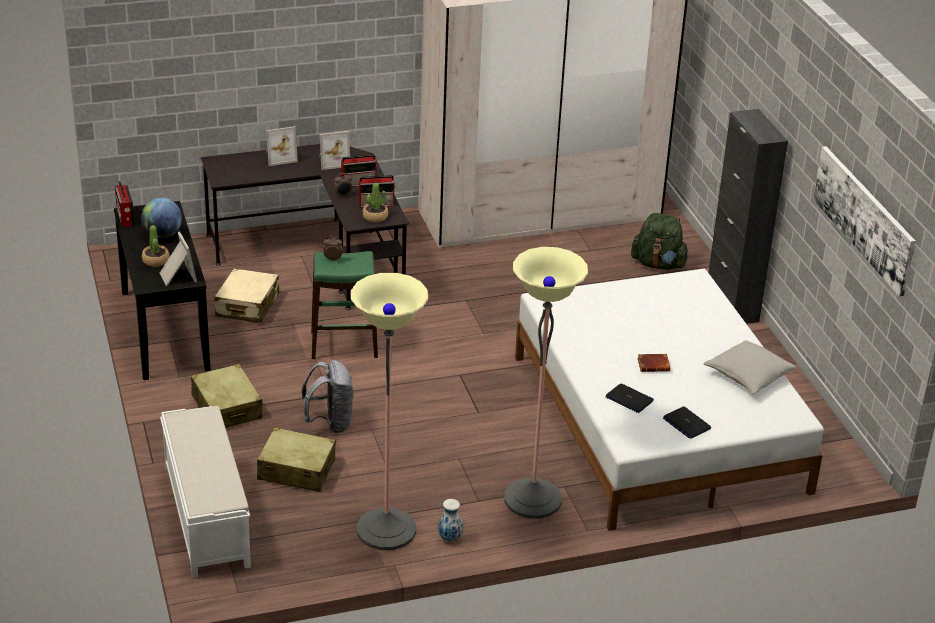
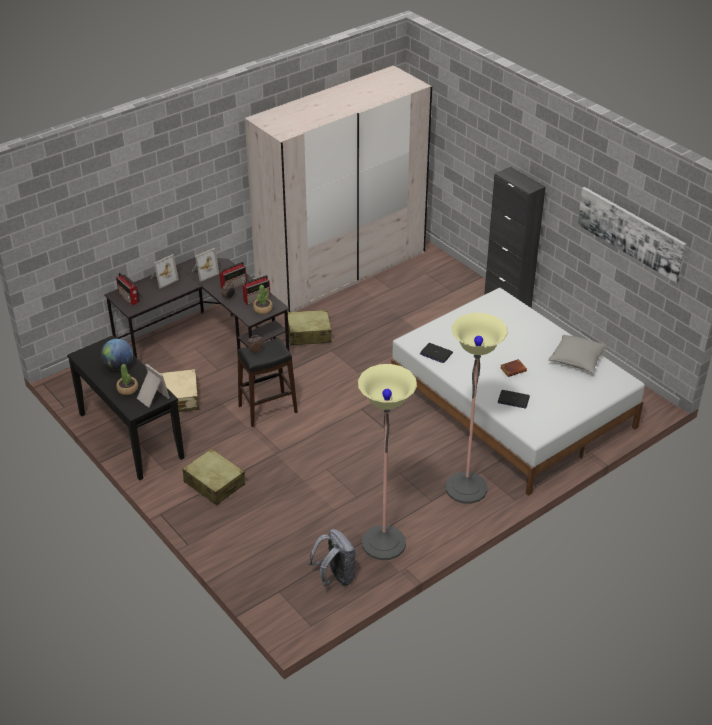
camera: 20 degrees left, 5 degrees up
radio [115,181,135,227] -> radio moved to [116,273,140,305]
white bench [160,406,251,578] -> none
beige suitcase [257,427,336,492] -> beige suitcase moved to [288,310,332,346]
grey backpack [302,360,353,433] -> grey backpack moved to [309,529,356,587]
green stool [311,251,378,359] -> black stool [237,338,298,427]
vase [438,499,463,541] -> none
green backpack [631,213,689,270] -> none
laptop [663,406,711,439] -> laptop moved to [420,343,453,363]

